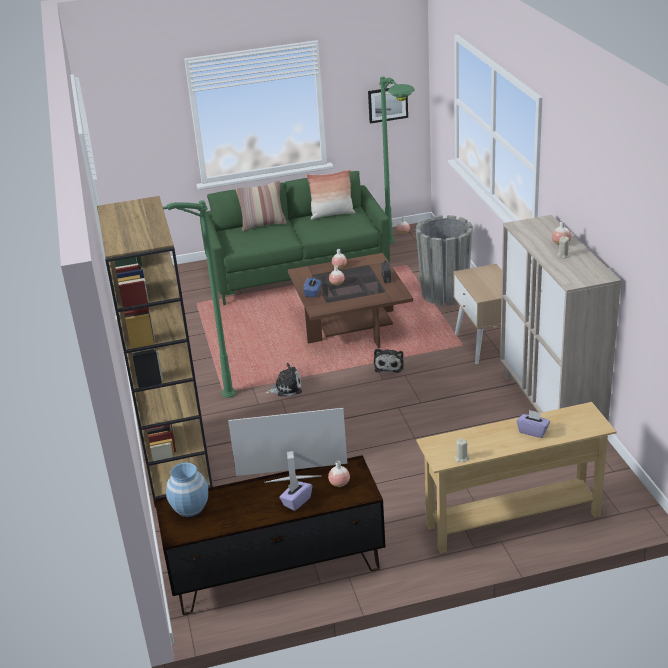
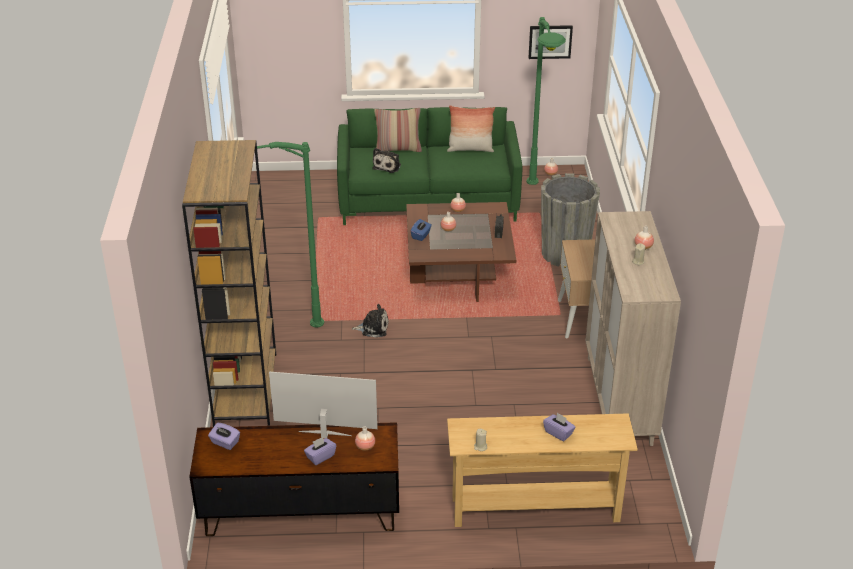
camera: 10 degrees right, 5 degrees up
blue vase [166,462,208,517] -> purple tissue box [208,423,240,450]
plush toy [374,348,404,373] -> plush toy moved to [372,148,401,173]

